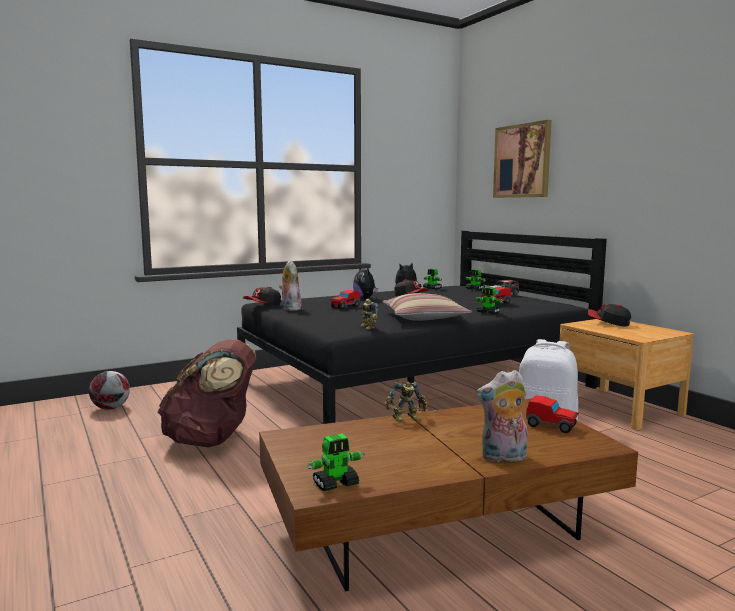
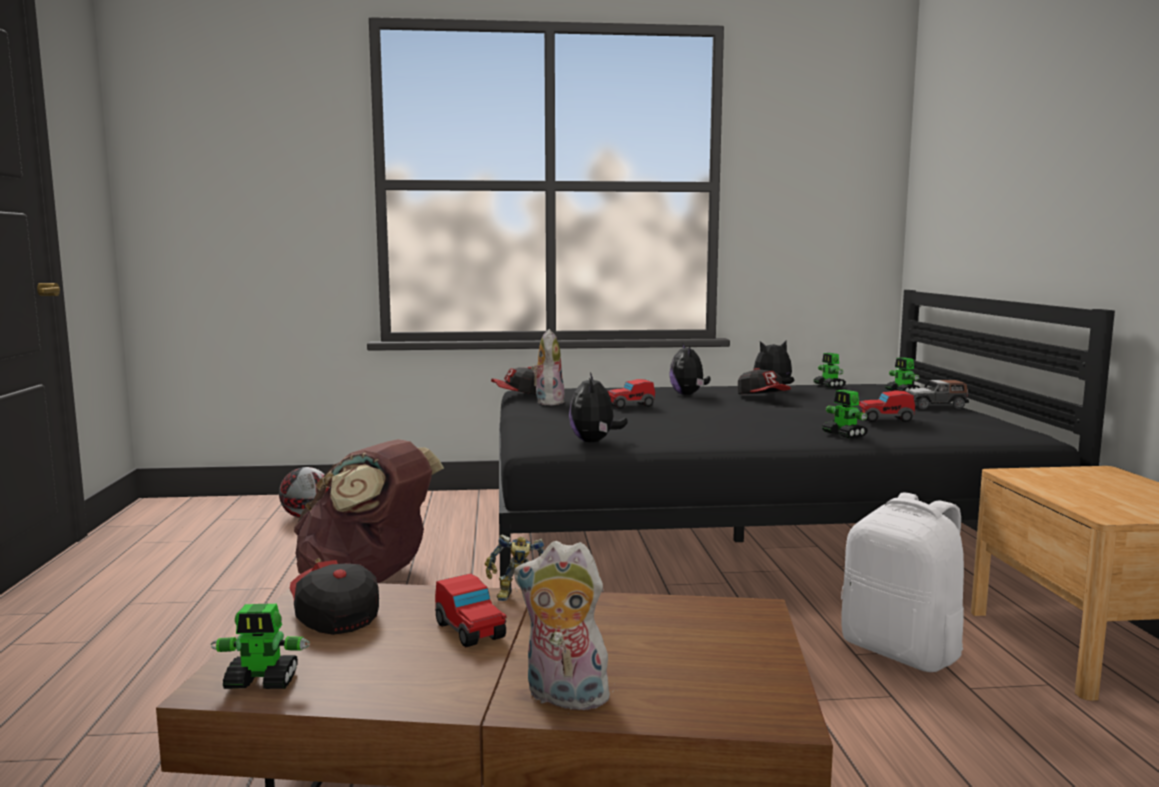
camera: 25 degrees right, 0 degrees up
toy robot [360,299,378,329] -> plush toy [569,372,628,442]
pillow [382,293,472,321] -> none
picture [493,120,551,198] -> none
toy car [526,396,579,433] -> toy car moved to [435,573,507,647]
cap [588,304,631,327] -> cap moved to [290,560,379,635]

